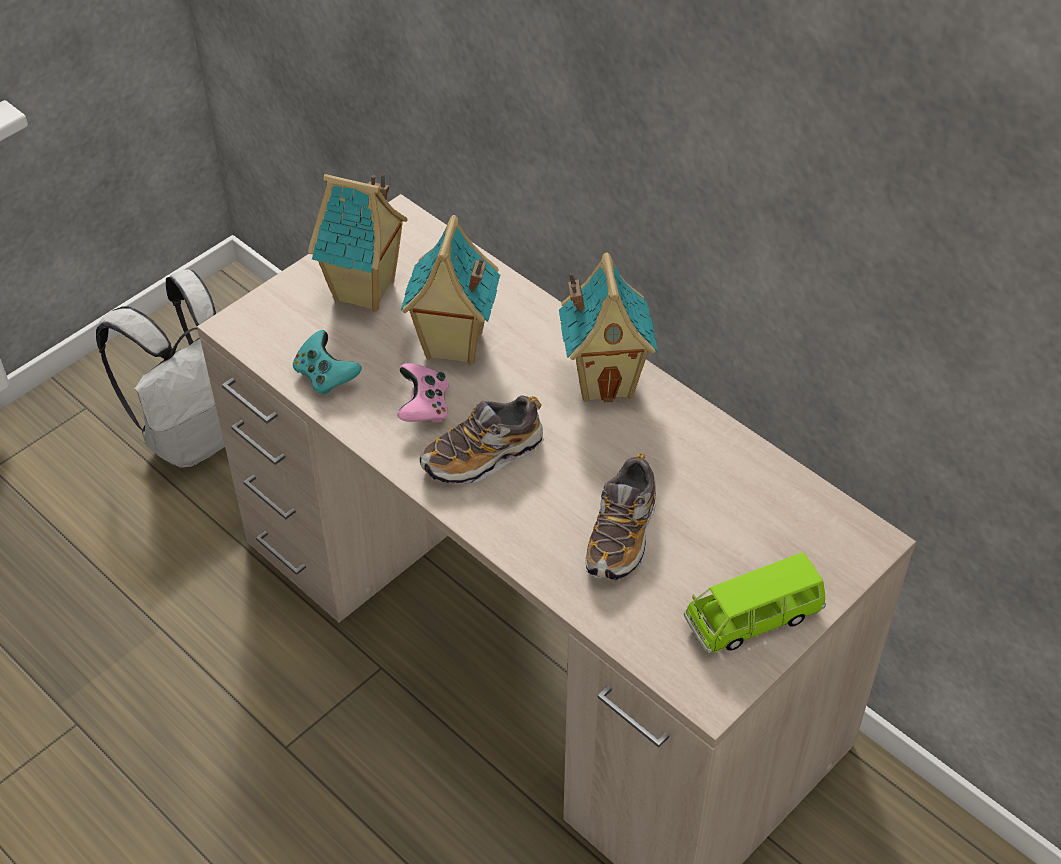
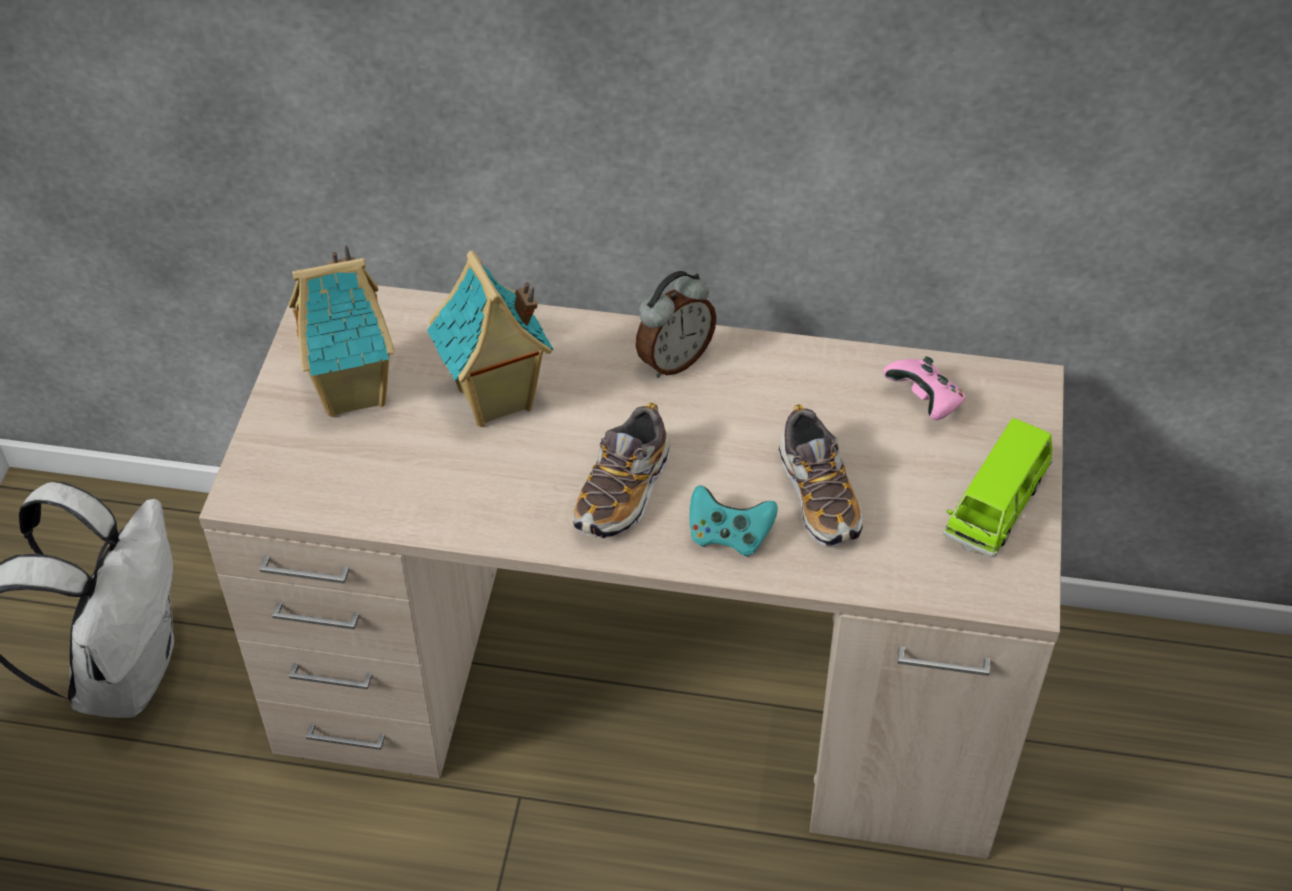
camera: 35 degrees left, 0 degrees up
turquoise game controller [293,330,362,396] -> turquoise game controller moved to [690,485,778,557]
pink game controller [397,363,449,422] -> pink game controller moved to [883,356,966,420]
toy house [559,252,658,402] -> alarm clock [636,271,716,378]

